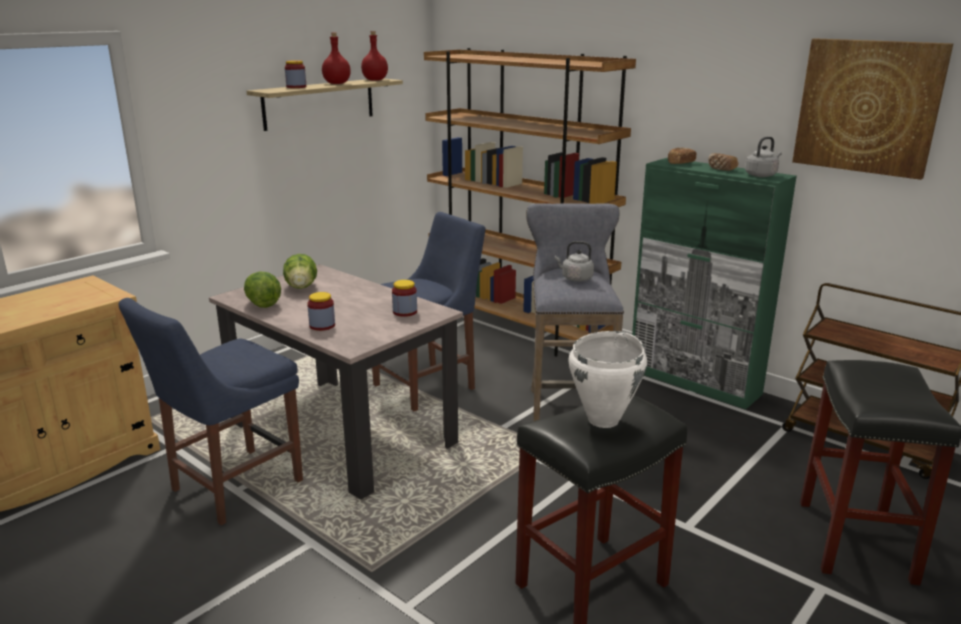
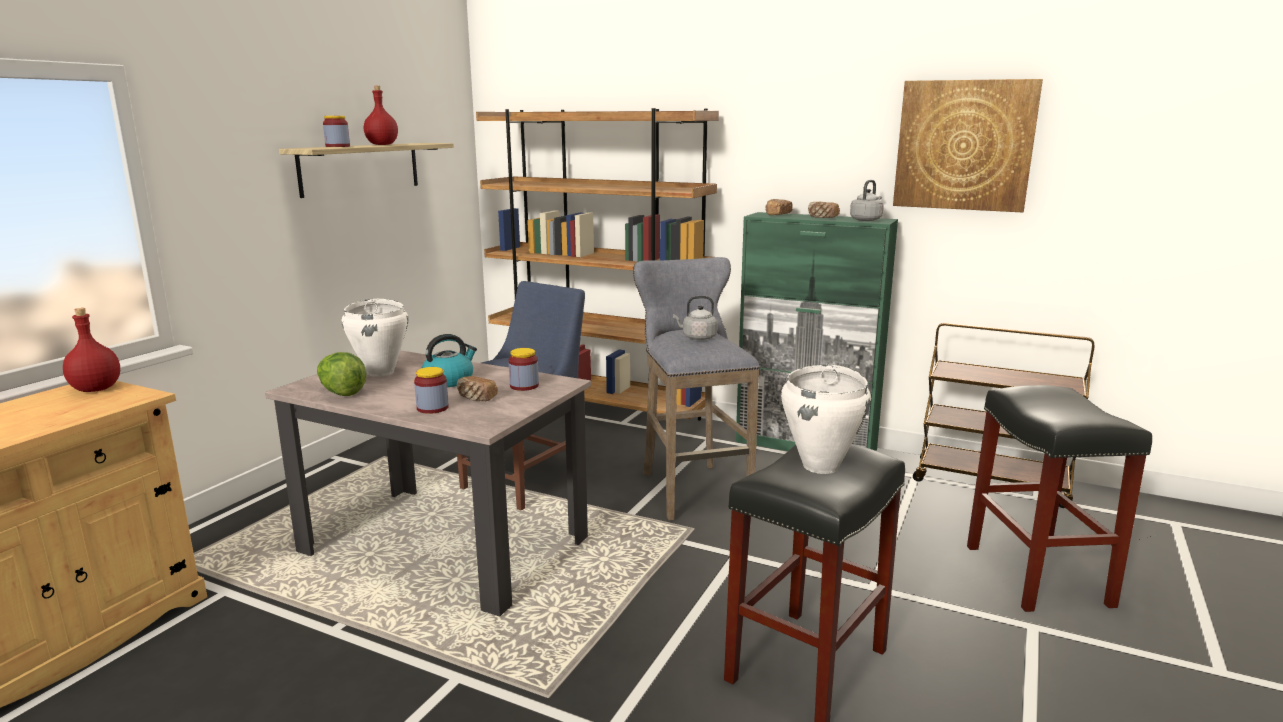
camera: 15 degrees left, 5 degrees down
blue chair [119,298,303,526] -> none
lettuce [283,254,317,289] -> white cooking pot [341,299,408,377]
red bottle [361,31,388,81] -> red bottle moved to [63,308,120,392]
none -> kettle [422,334,477,387]
none -> bread [457,376,498,401]

